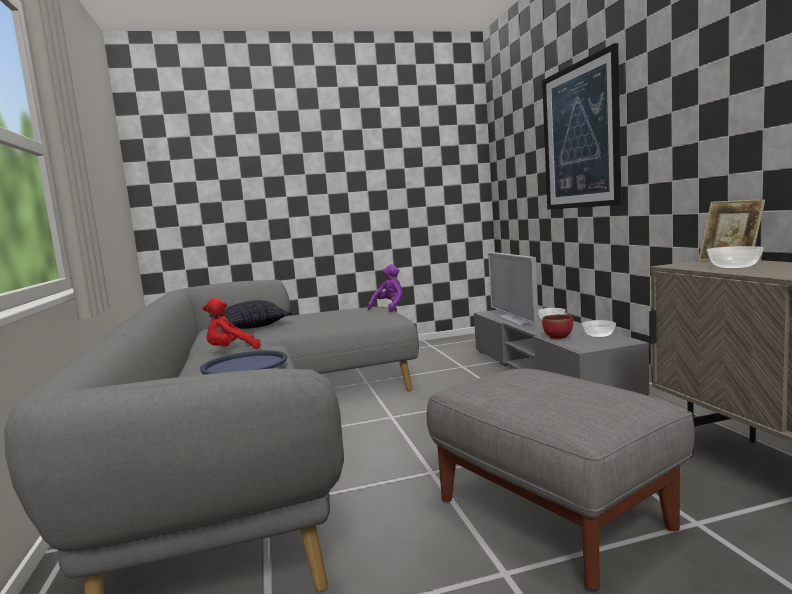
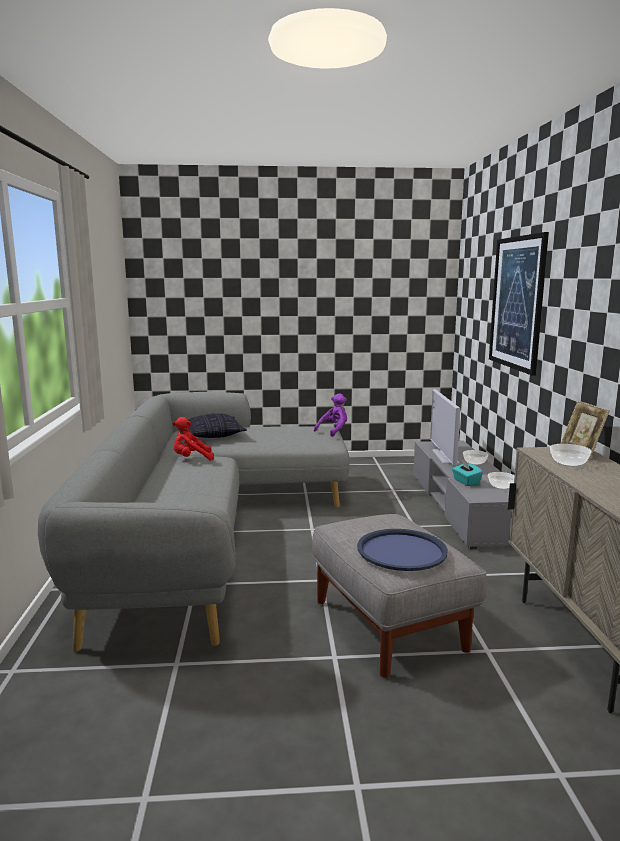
camera: 10 degrees right, 5 degrees up
blue tray [200,350,287,374] -> blue tray moved to [357,529,448,571]
red bowl [542,314,573,339] -> turquoise tissue box [452,460,483,486]

